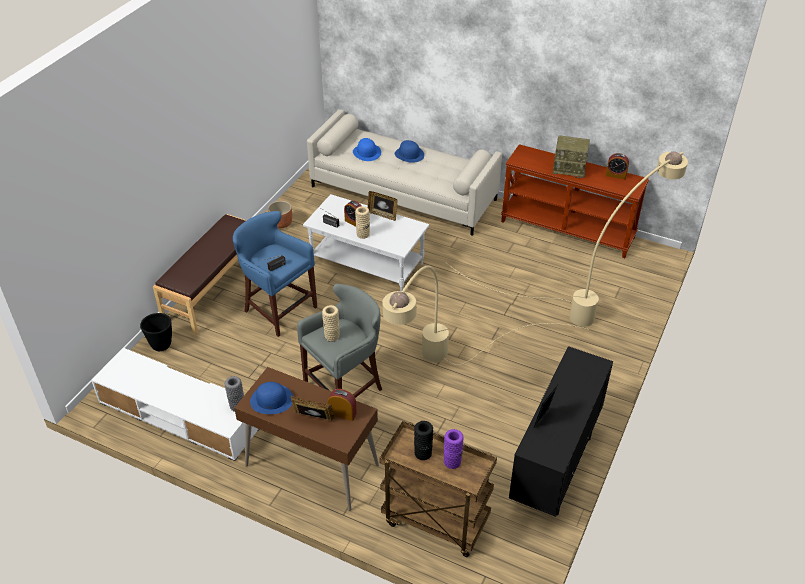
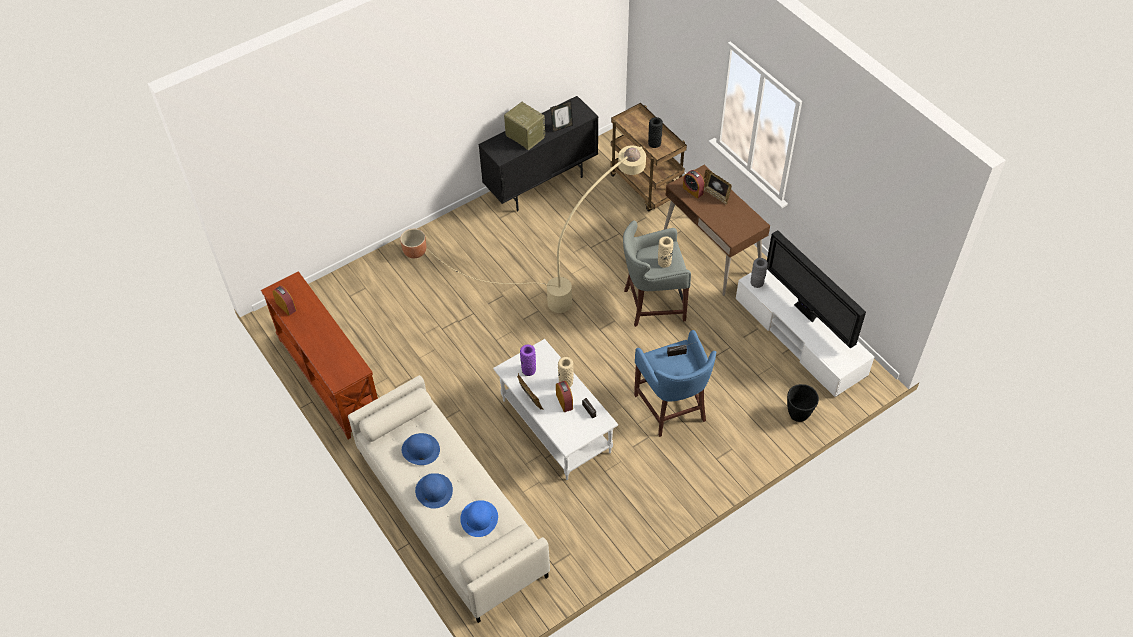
camera: 150 degrees left, 10 degrees up
brown bench [153,214,247,335] -> none
blue hat [250,382,293,414] -> blue hat moved to [402,433,440,465]
brown planter [268,201,292,228] -> brown planter moved to [400,229,426,258]
purple vase [444,429,463,469] -> purple vase moved to [520,345,536,376]
beige floor lamp [447,152,688,327] -> none
radio [553,135,590,178] -> radio moved to [504,102,545,150]
none -> television [767,230,866,349]

